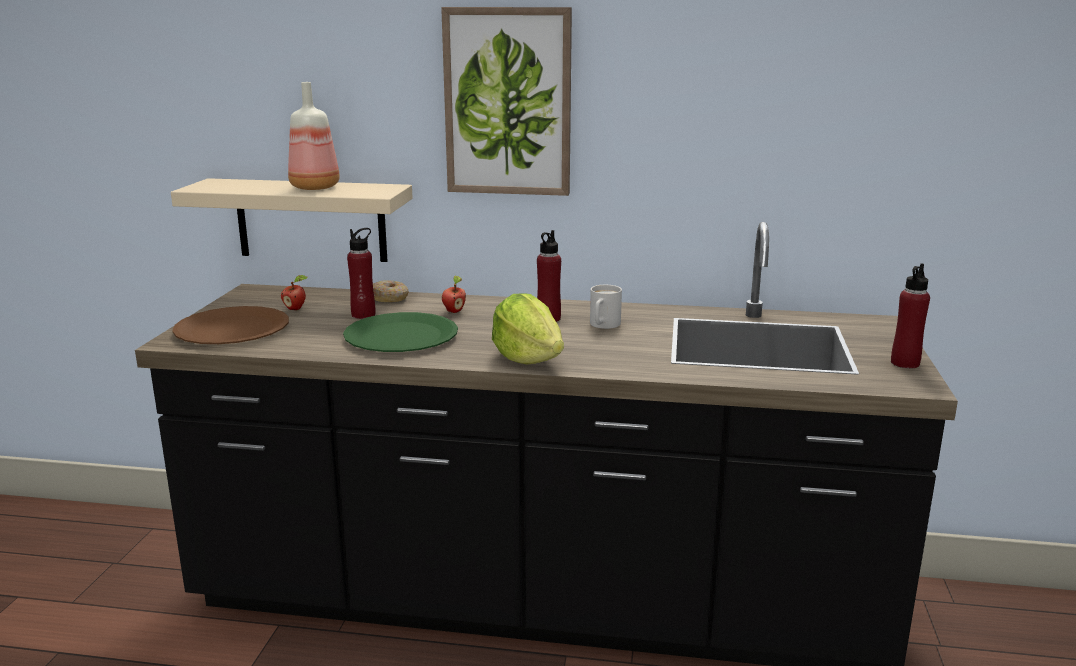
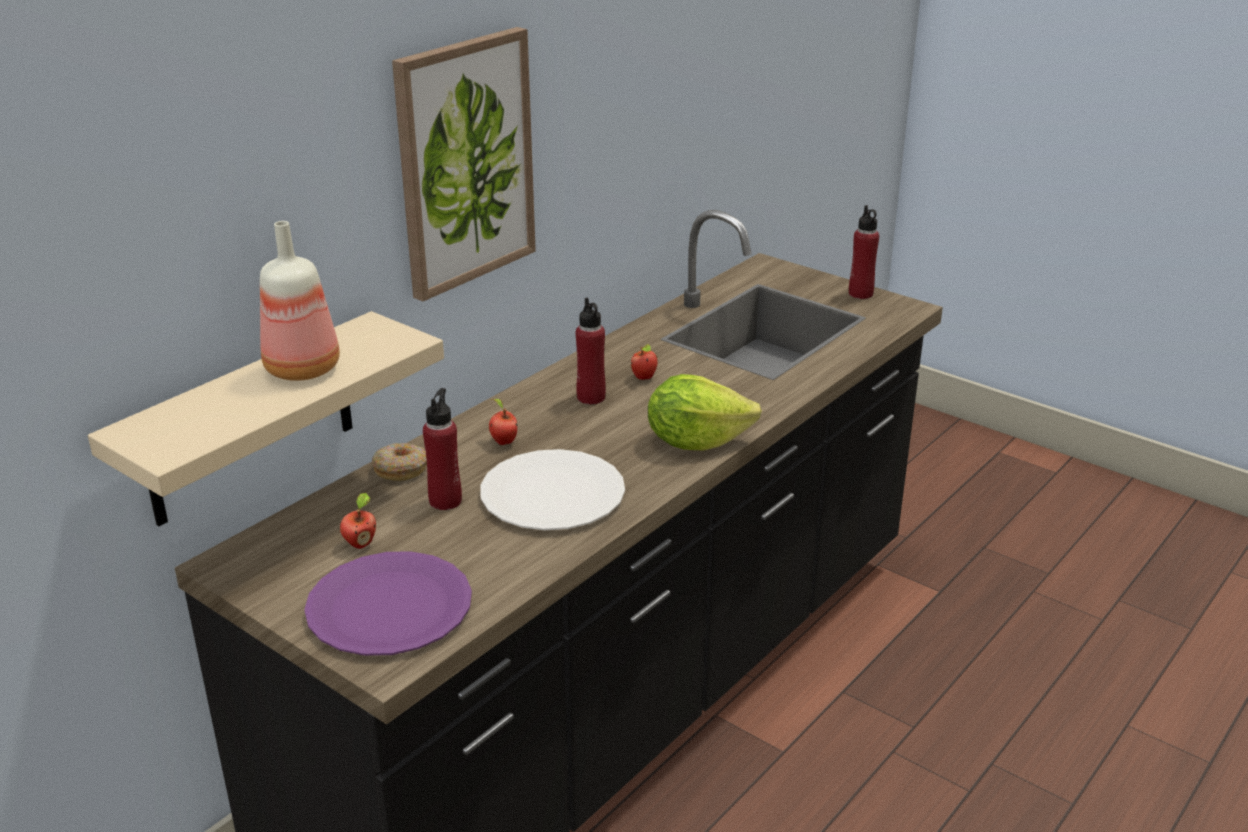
camera: 60 degrees left, 10 degrees up
brown plate [172,306,289,344] -> purple plate [304,551,472,656]
green plate [343,312,458,352] -> white plate [480,449,625,530]
white mug [590,285,622,329] -> apple [631,344,658,380]

